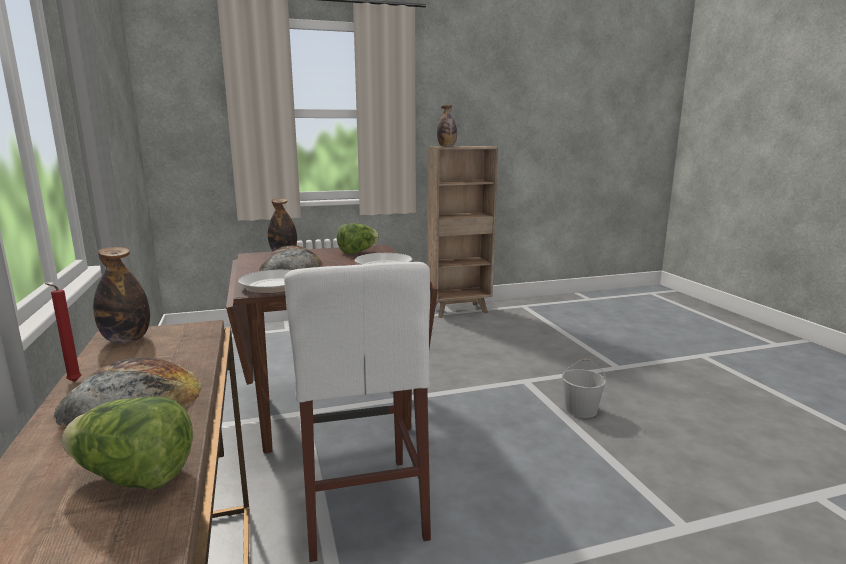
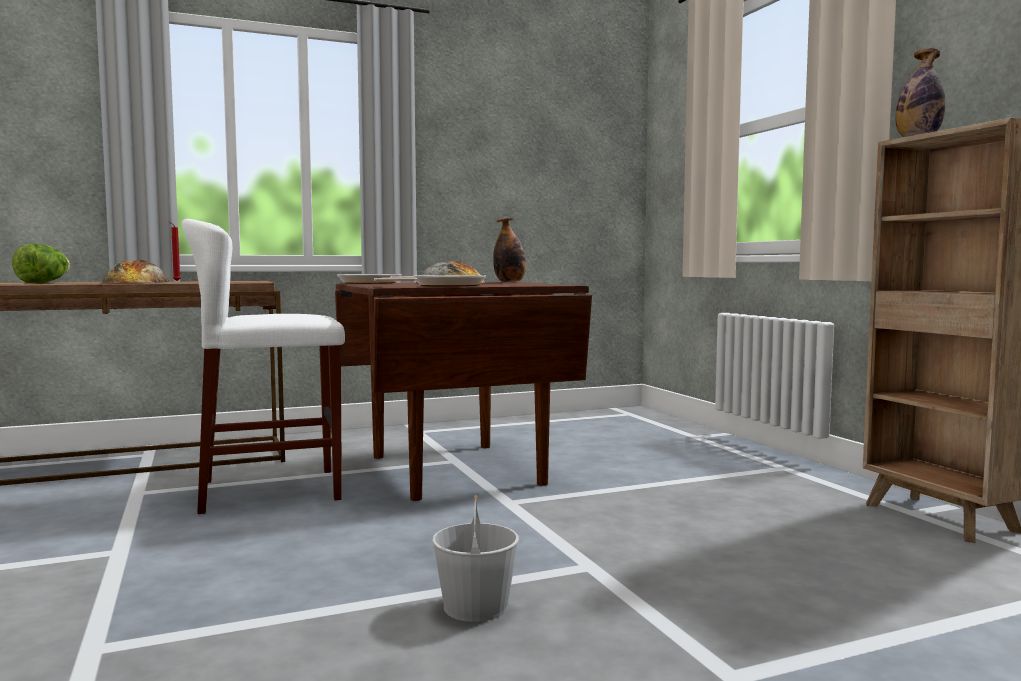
camera: 85 degrees right, 10 degrees down
bottle [93,247,150,344] -> none
lettuce [337,223,379,254] -> none

